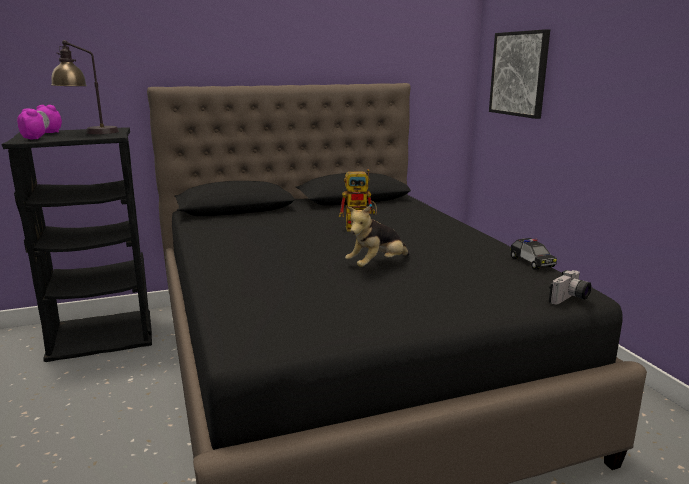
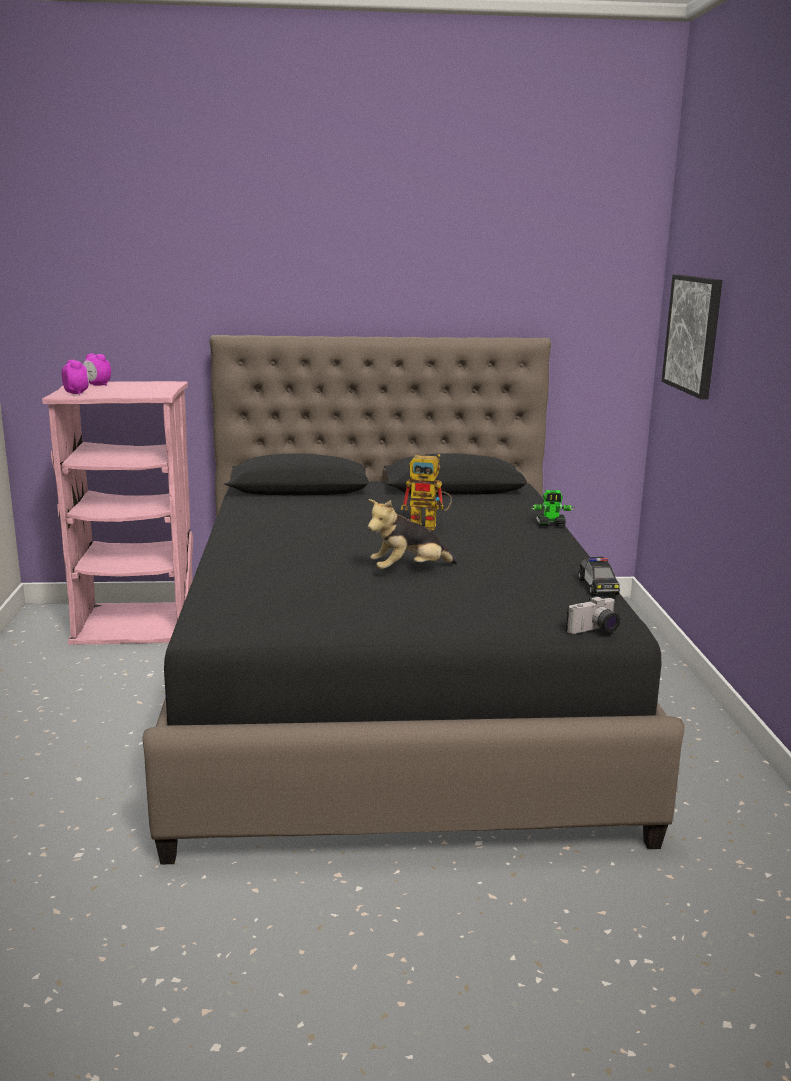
camera: 15 degrees right, 0 degrees up
black bookcase [2,127,152,362] -> pink bookcase [42,381,193,645]
table lamp [51,40,119,134] -> none
none -> toy robot [531,490,574,527]

